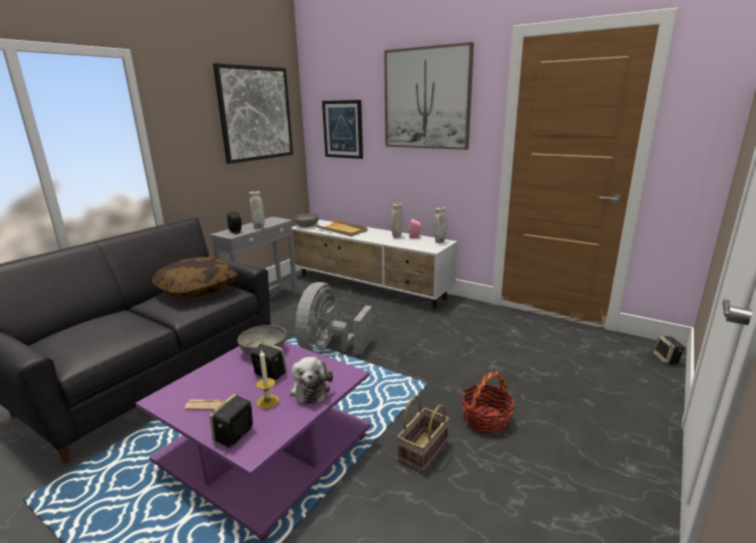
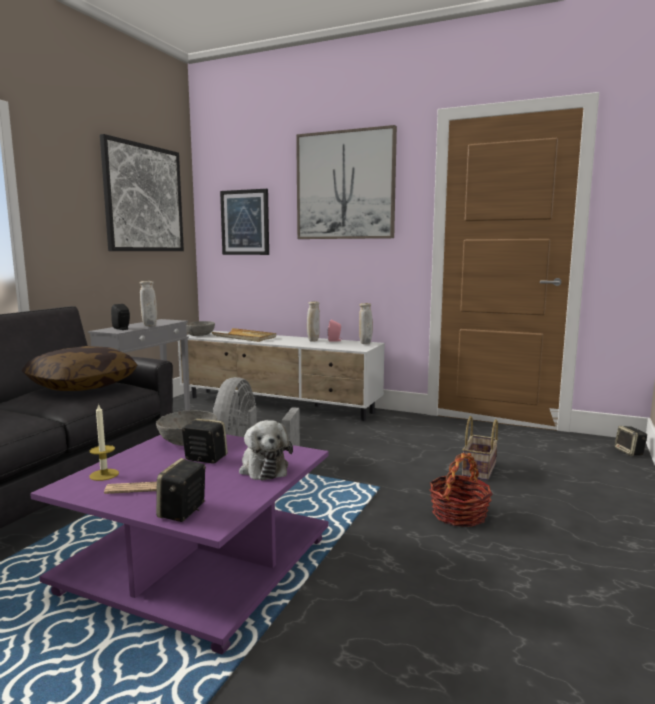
camera: 10 degrees left, 10 degrees down
candle [256,349,279,409] -> candle moved to [89,403,119,481]
basket [397,395,449,473] -> basket moved to [462,416,498,480]

